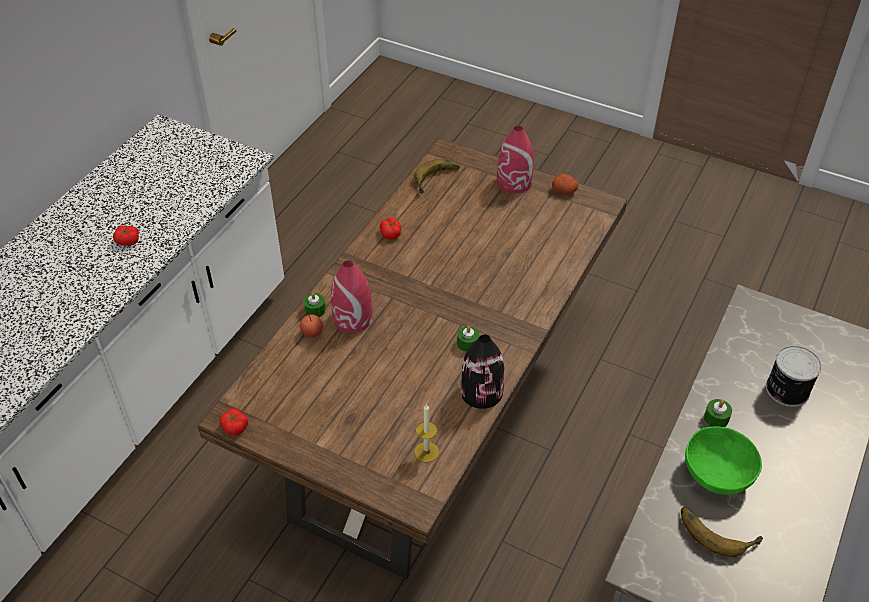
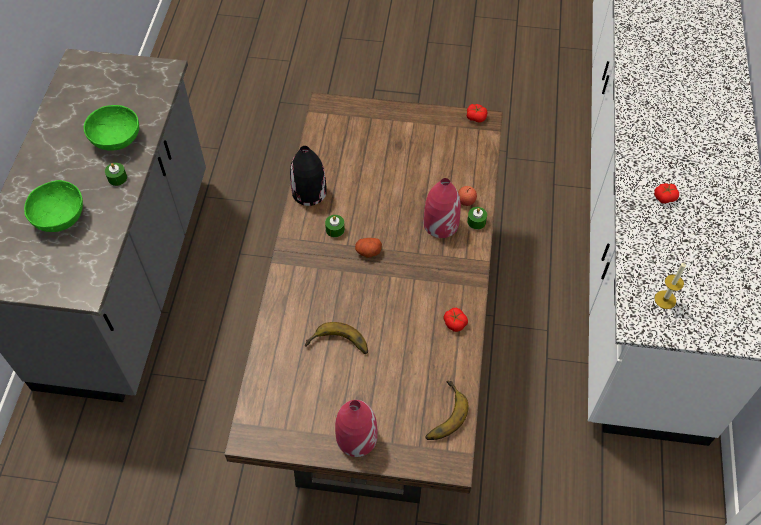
camera: 160 degrees right, 10 degrees up
candle [415,404,439,462] -> candle moved to [655,262,686,309]
potato [552,174,579,194] -> potato moved to [355,238,382,258]
banana [681,507,763,557] -> banana moved to [305,322,368,355]
can [766,346,822,407] -> green bowl [24,180,83,232]

